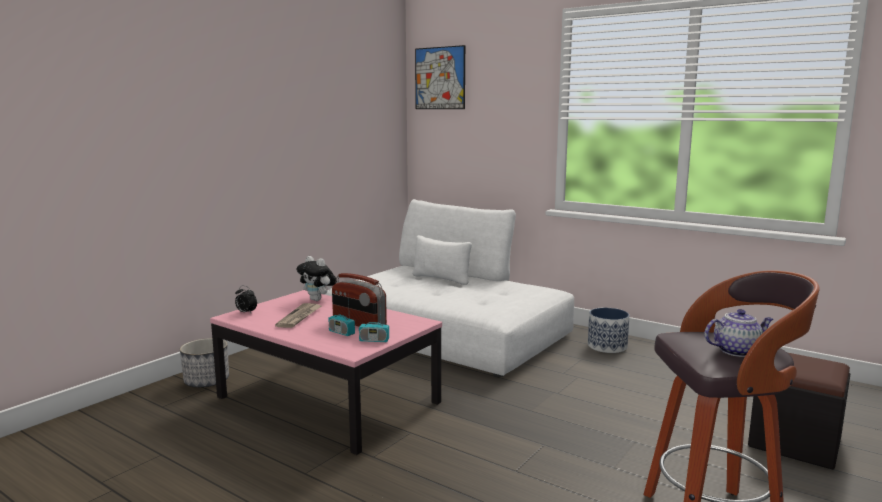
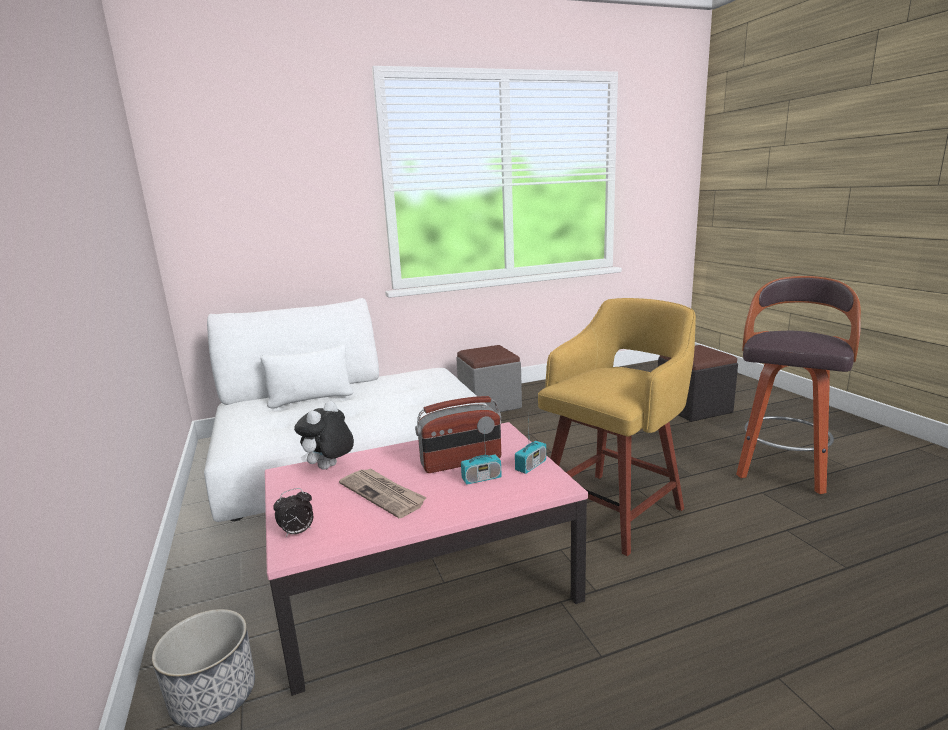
camera: 55 degrees left, 5 degrees up
plush toy [296,256,337,301] -> plush toy turned 135 degrees clockwise [294,401,354,470]
picture [415,45,465,109] -> none
planter [588,308,629,353] -> grey ottoman [456,345,522,412]
teapot [704,309,773,357] -> none
none -> yellow stool [538,298,696,556]

